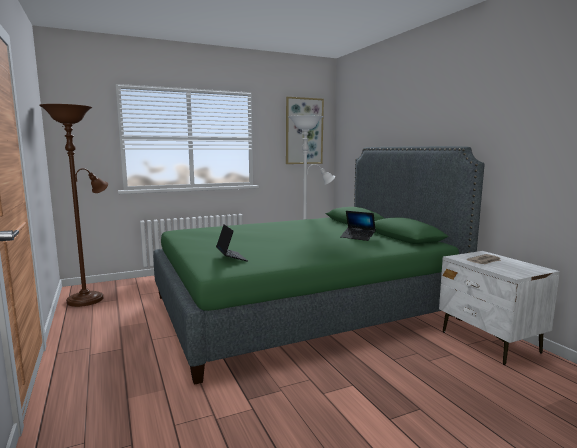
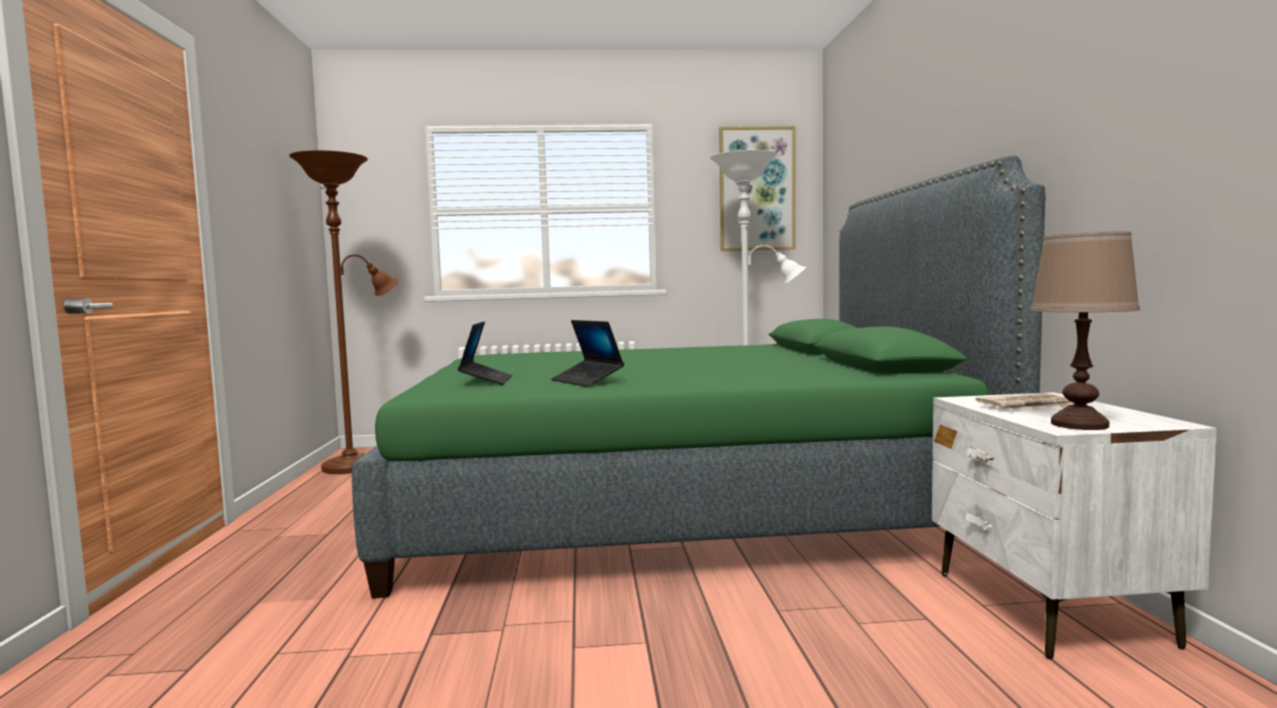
camera: 20 degrees right, 5 degrees down
laptop [340,211,376,241] -> laptop moved to [551,320,624,387]
none -> brown table lamp [1031,232,1140,430]

